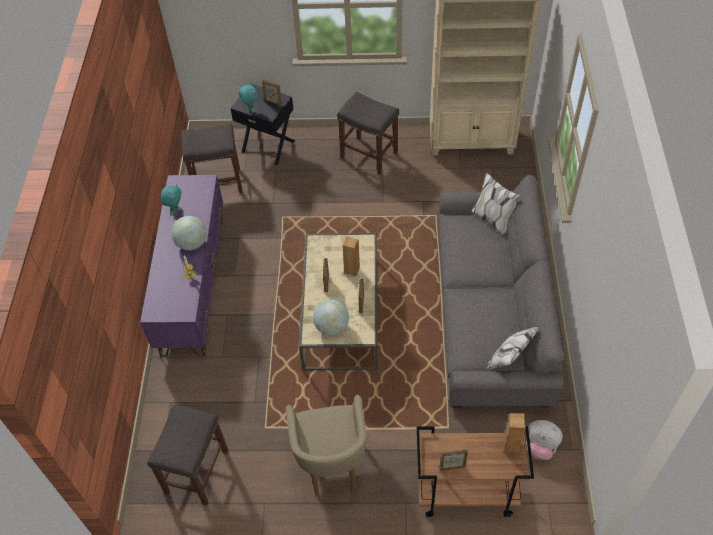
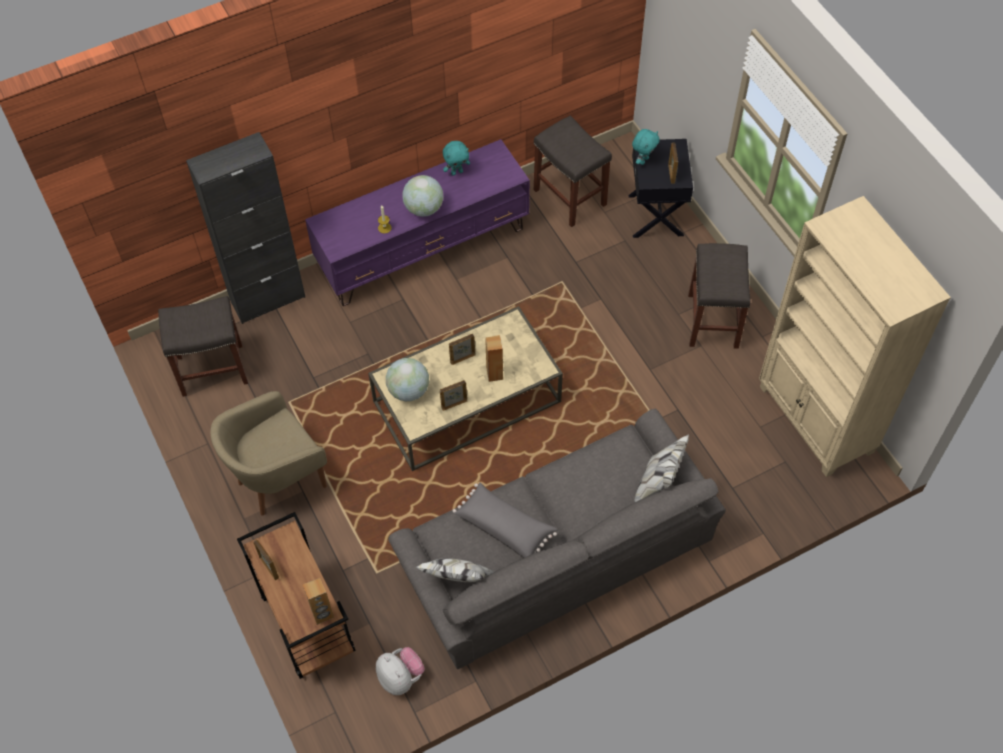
camera: 60 degrees right, 5 degrees up
plush toy [526,420,563,460] -> plush toy turned 150 degrees clockwise [376,647,425,695]
none -> black cabinet [186,132,305,324]
none -> grey pillow [453,482,557,558]

